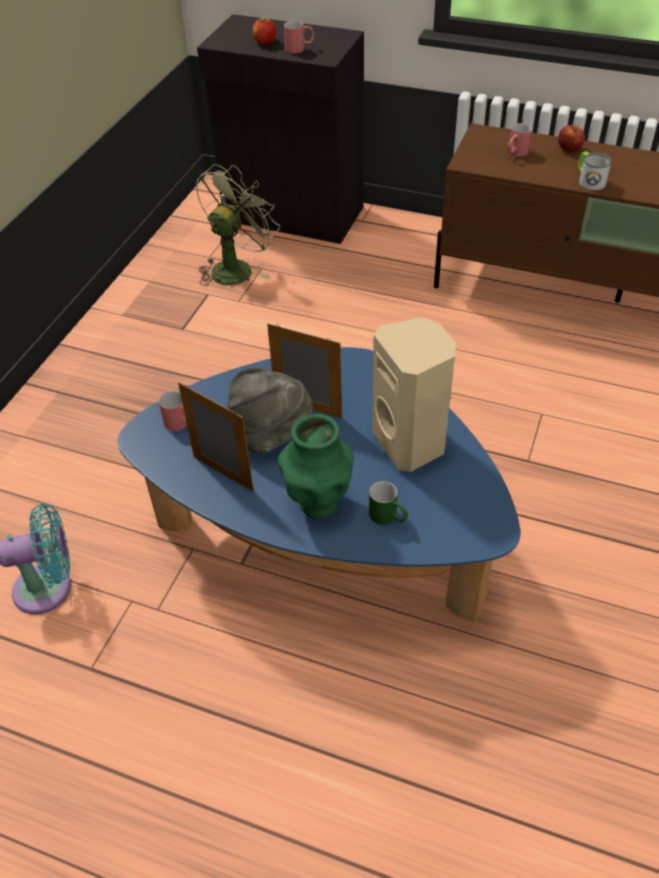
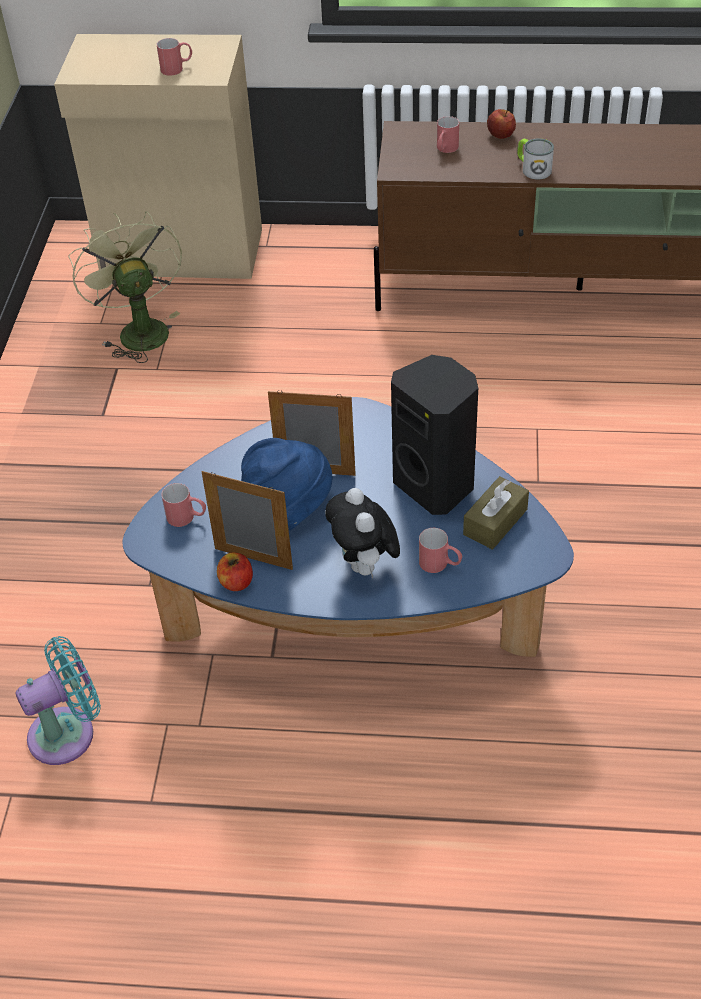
camera: 15 degrees left, 0 degrees up
green fan [196,164,280,286] -> green fan turned 45 degrees counterclockwise [68,211,182,363]
black cabinet [197,14,364,244] -> beige cabinet [54,34,262,279]
grey hat [227,366,313,455] -> blue hat [241,438,332,530]
apple [253,18,276,45] -> apple moved to [217,552,253,591]
green vase [278,414,354,519] -> plush toy [325,488,400,579]
green mug [369,481,408,525] -> red mug [419,528,462,573]
beige speaker [372,317,456,472] -> black speaker [391,355,478,515]
none -> brown tissue box [463,476,529,550]

